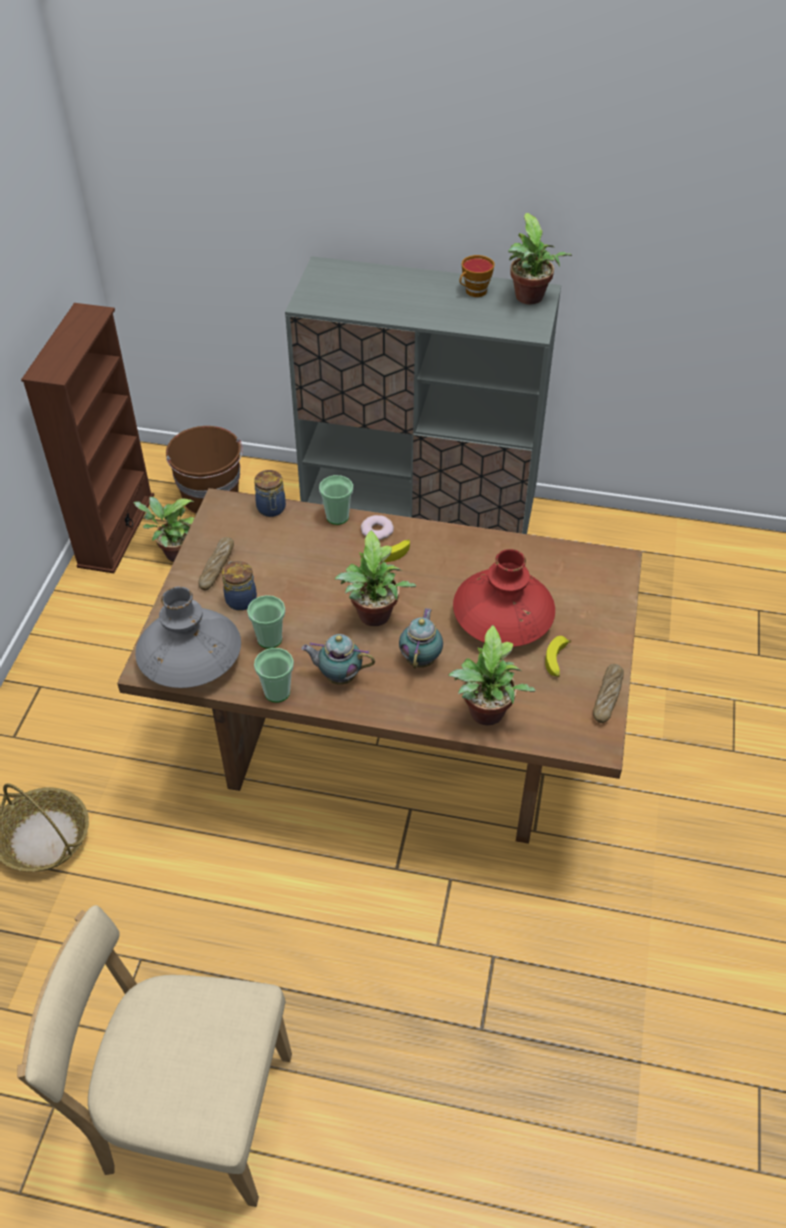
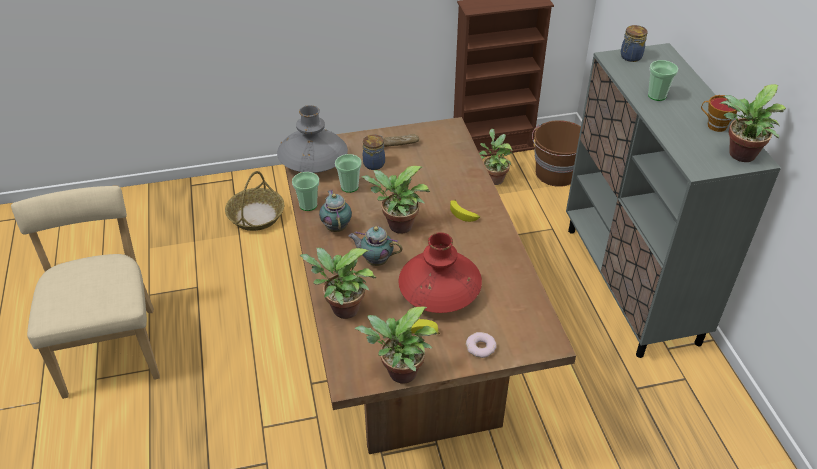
camera: 65 degrees right, 5 degrees down
jar [254,470,286,517] -> jar moved to [621,25,648,62]
cup [319,475,353,525] -> cup moved to [648,60,678,101]
donut [361,515,394,540] -> donut moved to [466,332,497,358]
teapot [399,608,443,668] -> teapot turned 150 degrees counterclockwise [349,226,402,266]
bread [593,664,624,723] -> potted plant [354,306,437,384]

